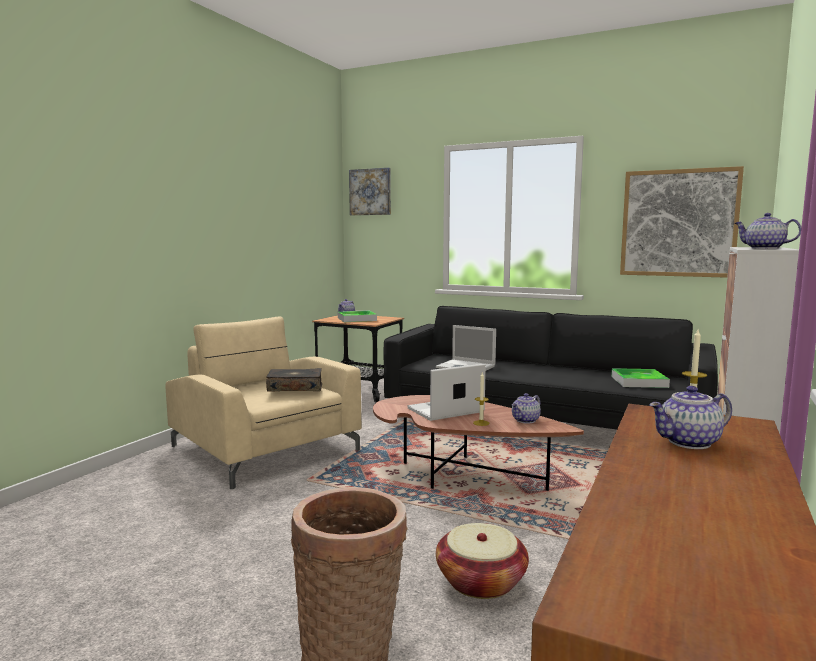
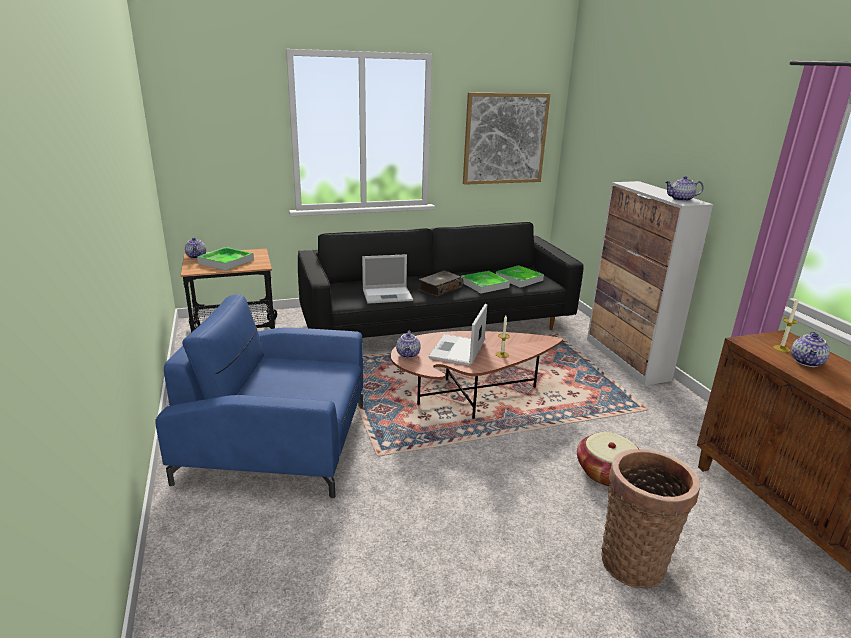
camera: 45 degrees left, 15 degrees up
beige armchair [165,317,361,489] -> blue armchair [155,294,363,498]
book [266,368,322,392] -> book moved to [418,270,464,297]
picture [349,168,391,215] -> none
teapot [512,393,541,424] -> teapot moved to [396,331,420,358]
none -> tray [461,271,510,293]

